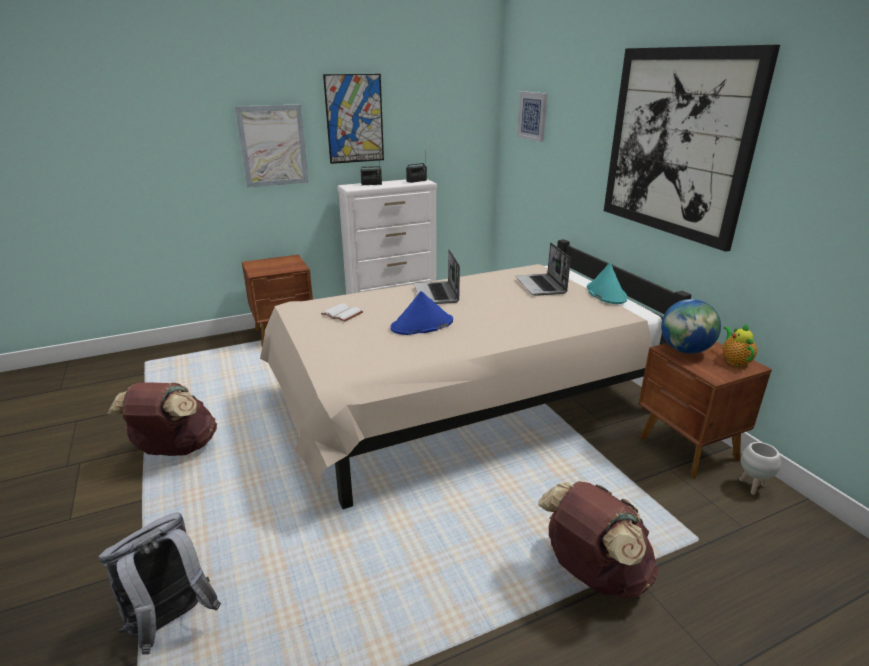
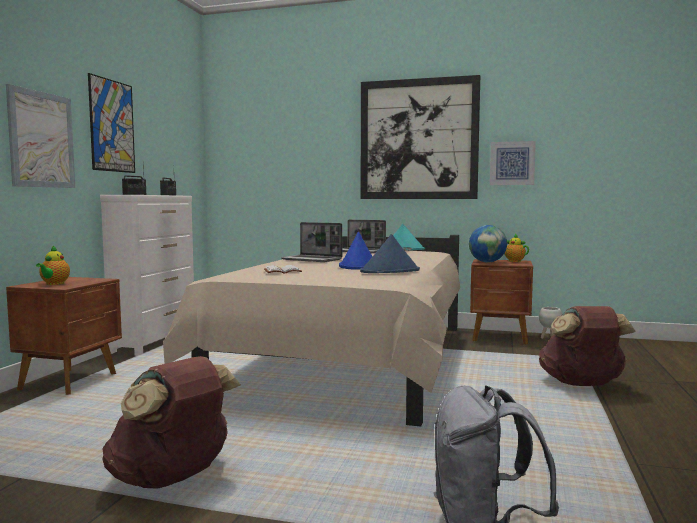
camera: 50 degrees left, 20 degrees down
picture [517,91,548,142] -> picture moved to [490,141,536,185]
none -> teapot [36,246,70,285]
none -> blue hat [360,234,420,273]

